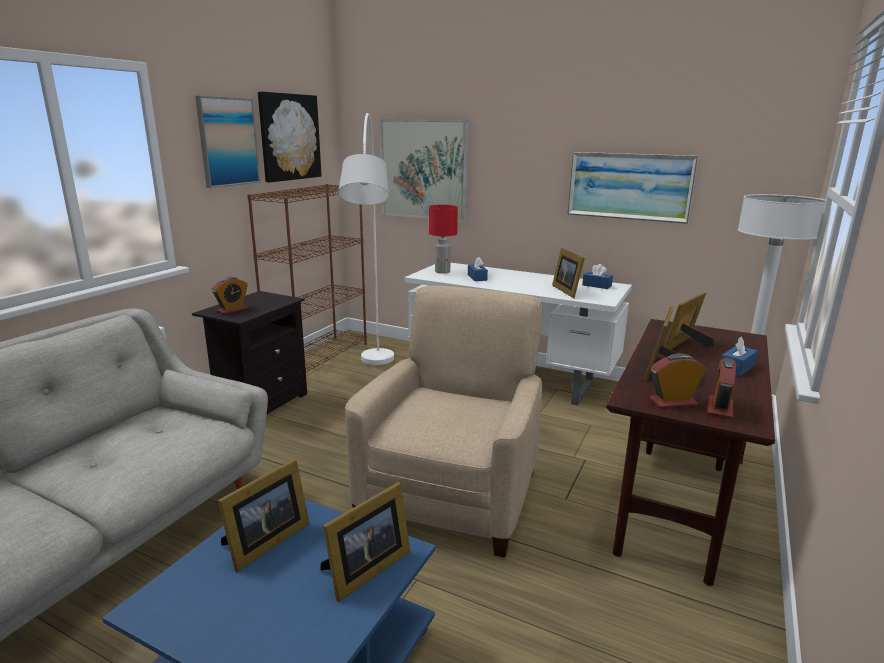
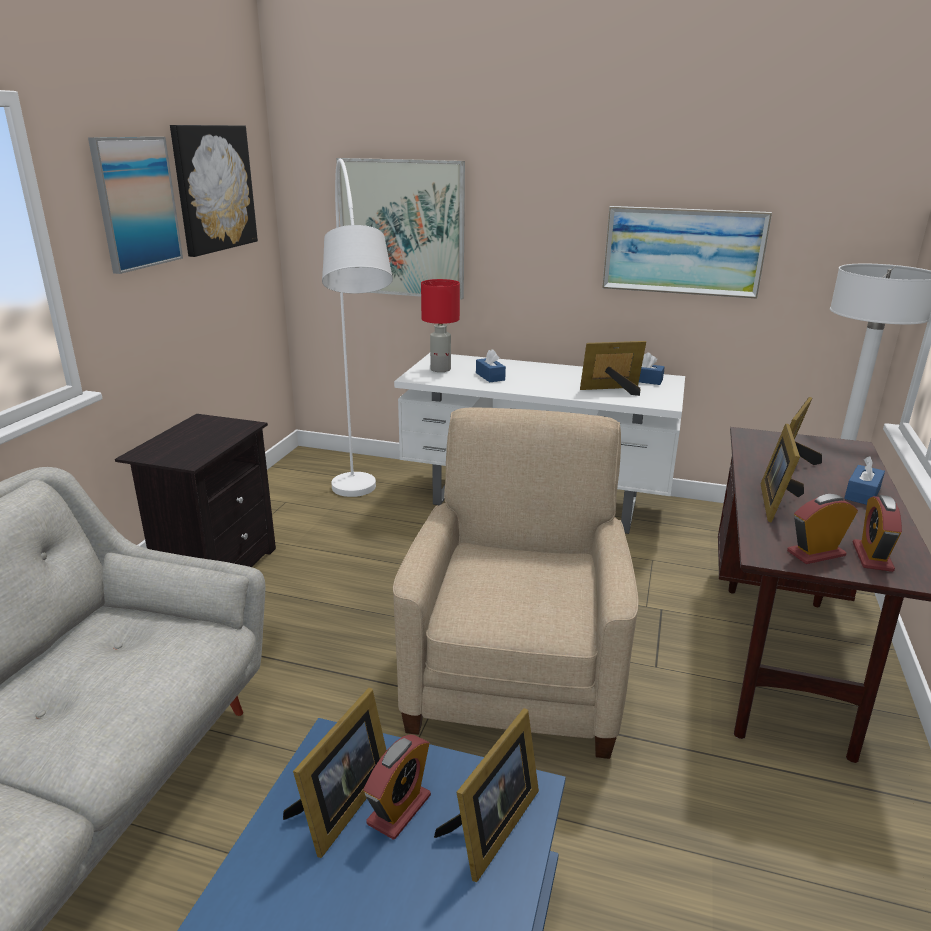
camera: 10 degrees left, 5 degrees up
alarm clock [212,277,248,315] -> alarm clock moved to [363,735,431,840]
brown bookcase [247,184,367,372] -> none
picture frame [552,248,585,298] -> picture frame turned 105 degrees clockwise [580,341,646,396]

